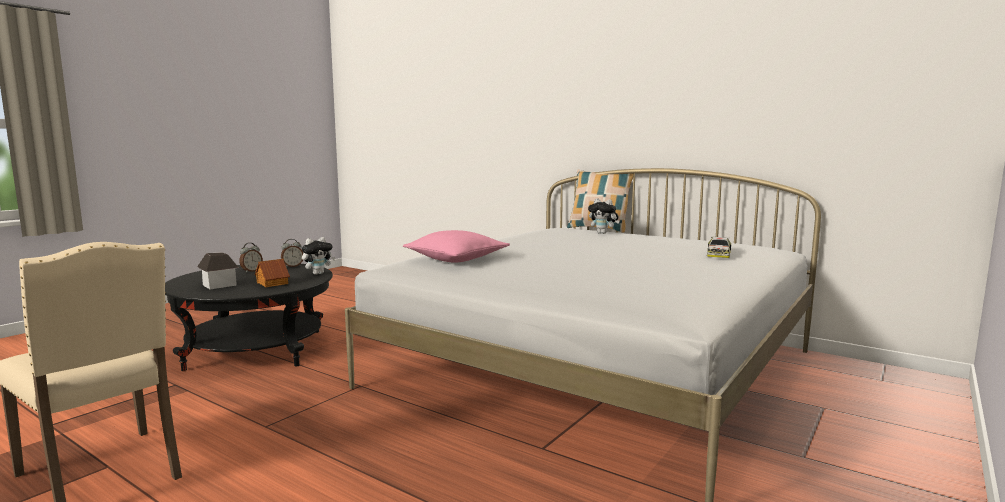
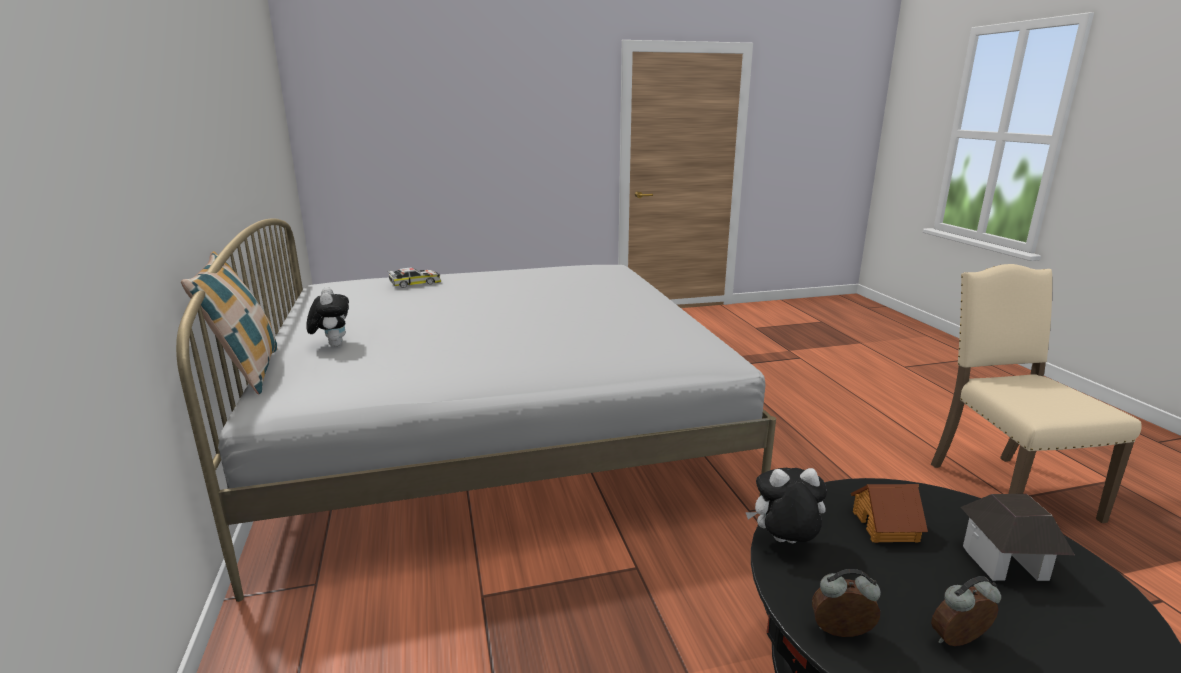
camera: 140 degrees left, 10 degrees up
pink pillow [403,230,510,263] -> none

